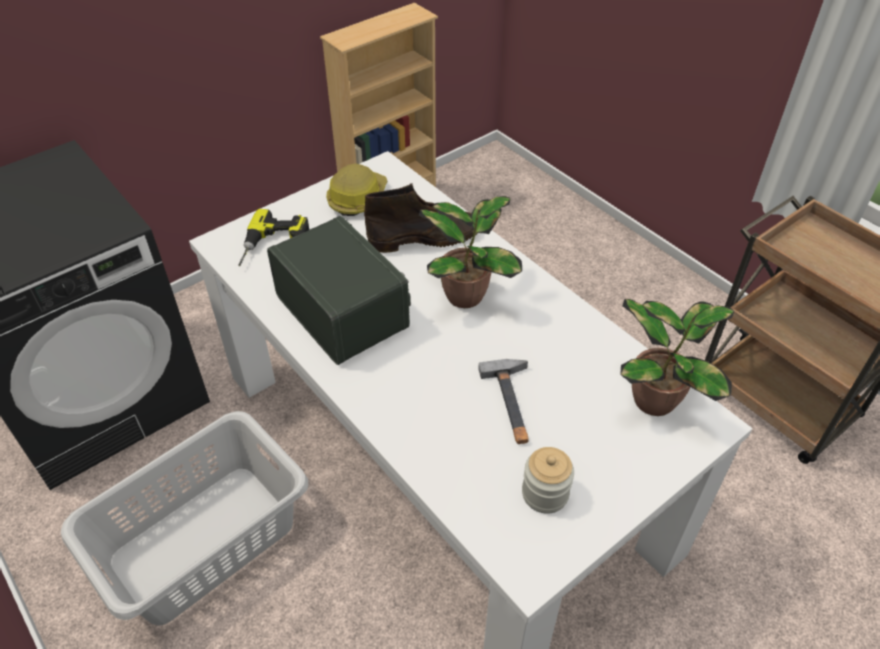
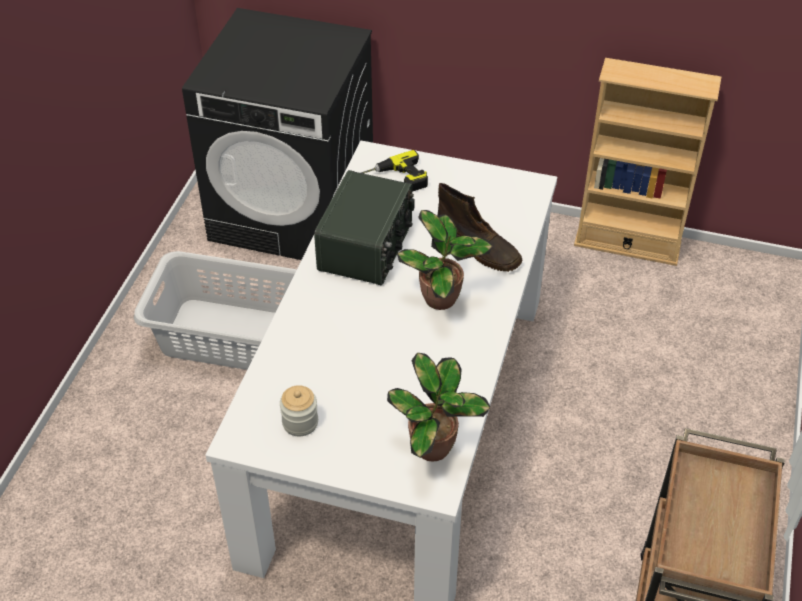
camera: 55 degrees right, 0 degrees up
hard hat [326,164,387,216] -> none
hammer [478,359,529,444] -> none

